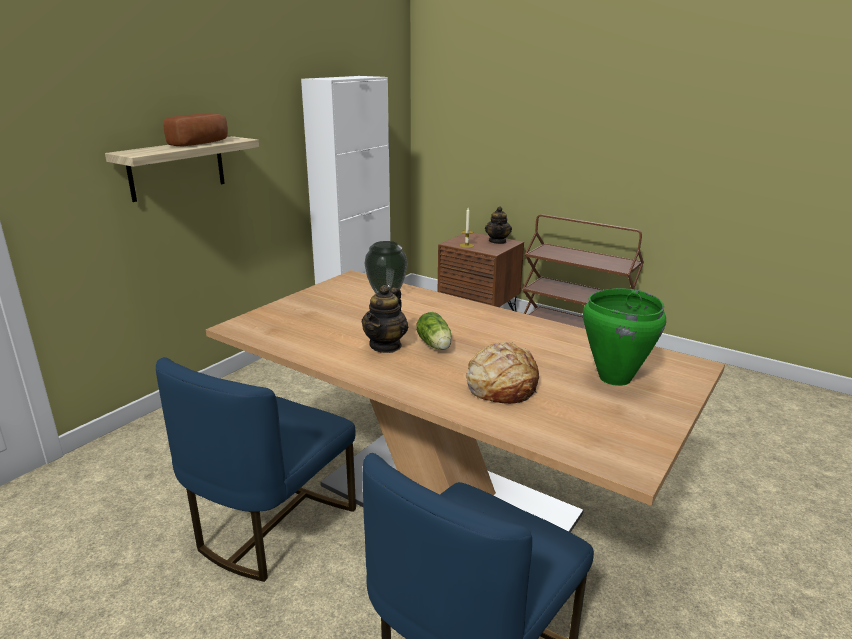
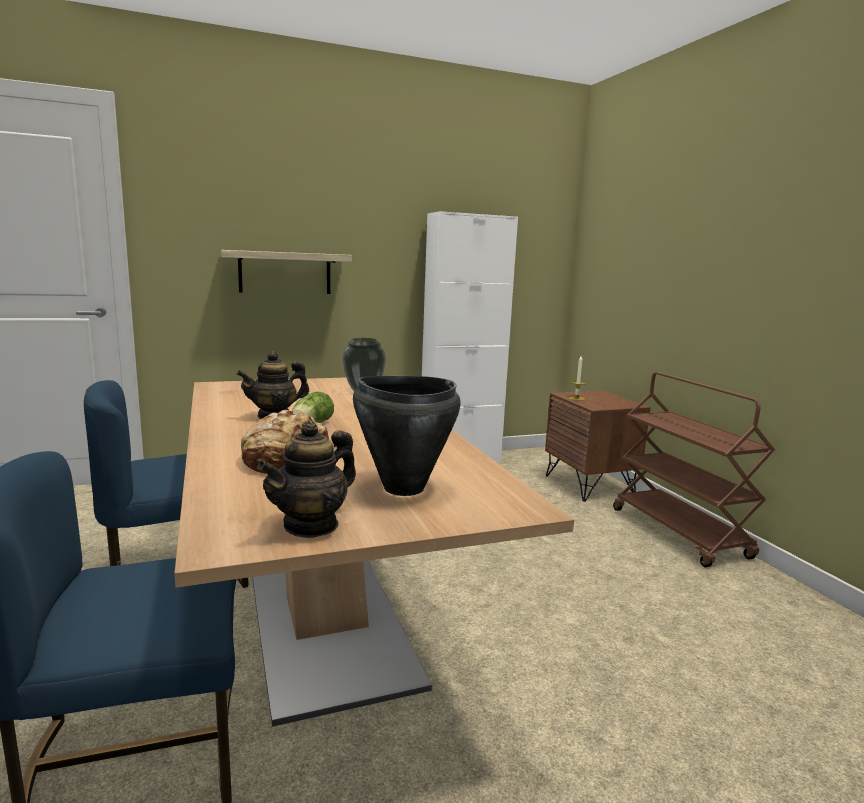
camera: 35 degrees right, 10 degrees down
bread [163,113,228,146] -> none
teapot [485,206,512,244] -> teapot moved to [257,420,356,538]
green cooking pot [583,288,666,386] -> black cooking pot [353,376,461,496]

